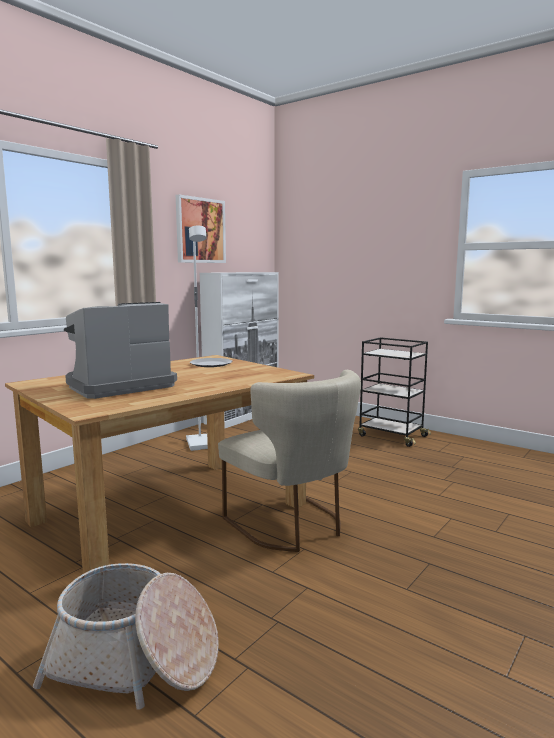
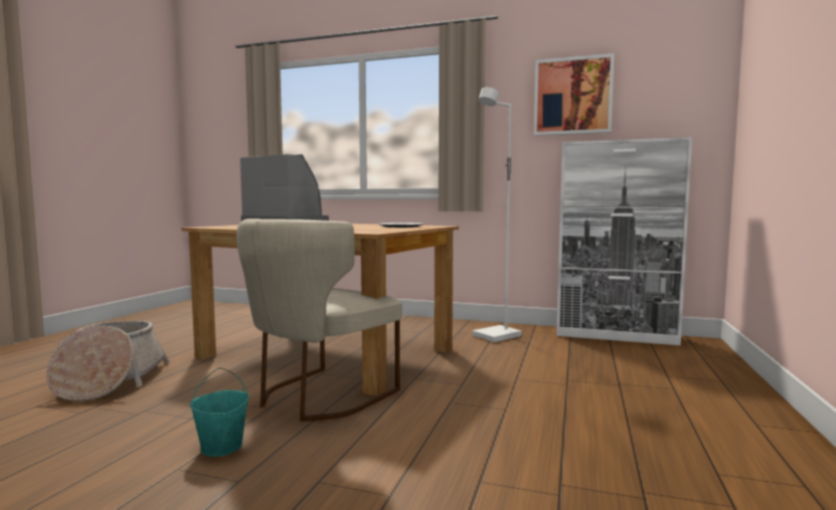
camera: 70 degrees right, 5 degrees down
black cart [358,337,431,447] -> none
none -> turquoise bucket [190,367,249,457]

